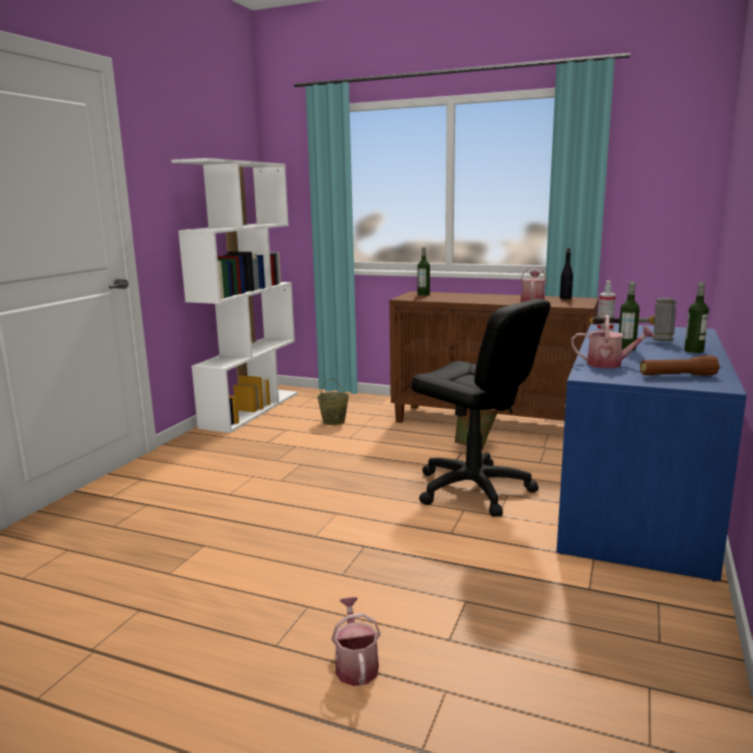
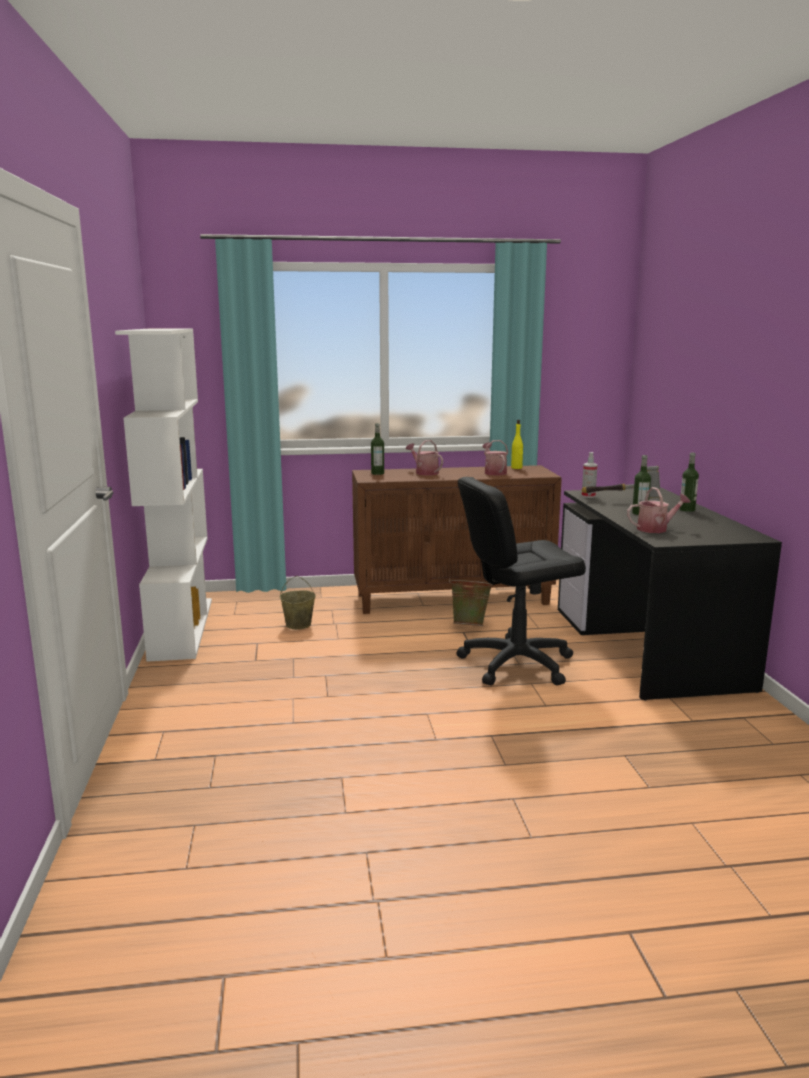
camera: 30 degrees left, 0 degrees up
watering can [332,597,381,686] -> watering can moved to [406,440,443,476]
black office chair [411,299,551,517] -> black office chair turned 150 degrees clockwise [456,477,586,685]
blue desk [557,324,747,581] -> black desk [558,488,782,700]
black bottle [560,248,573,299] -> yellow bottle [511,420,523,469]
brown flashlight [640,355,720,376] -> none

